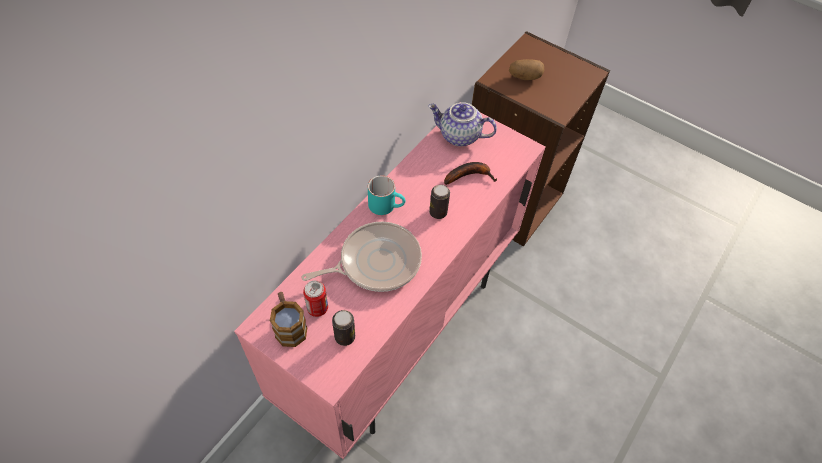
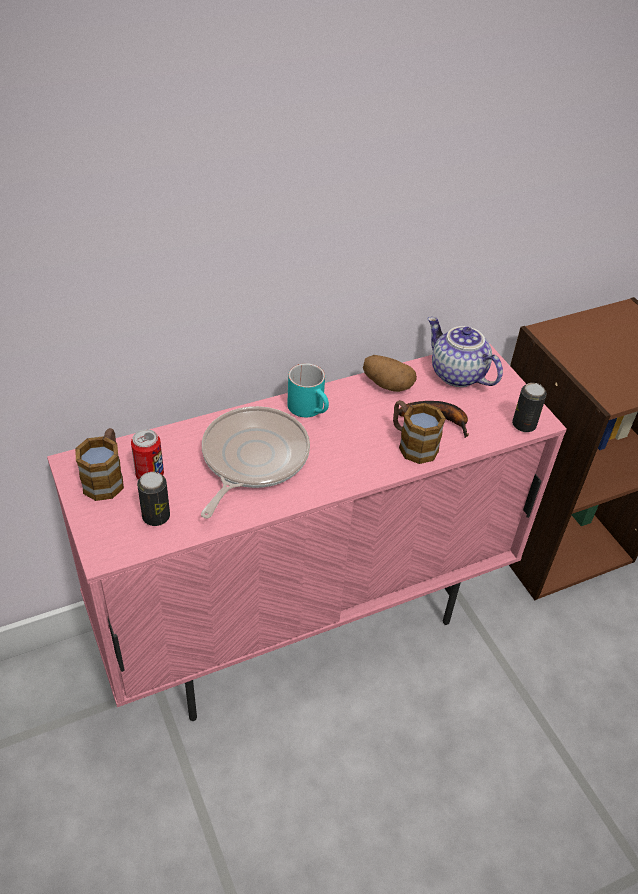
camera: 30 degrees right, 10 degrees down
frying pan [302,222,422,292] -> frying pan turned 75 degrees counterclockwise [201,406,310,519]
can [429,185,450,219] -> can moved to [512,383,547,432]
potato [509,59,545,80] -> potato moved to [363,355,417,392]
none -> mug [393,400,446,464]

